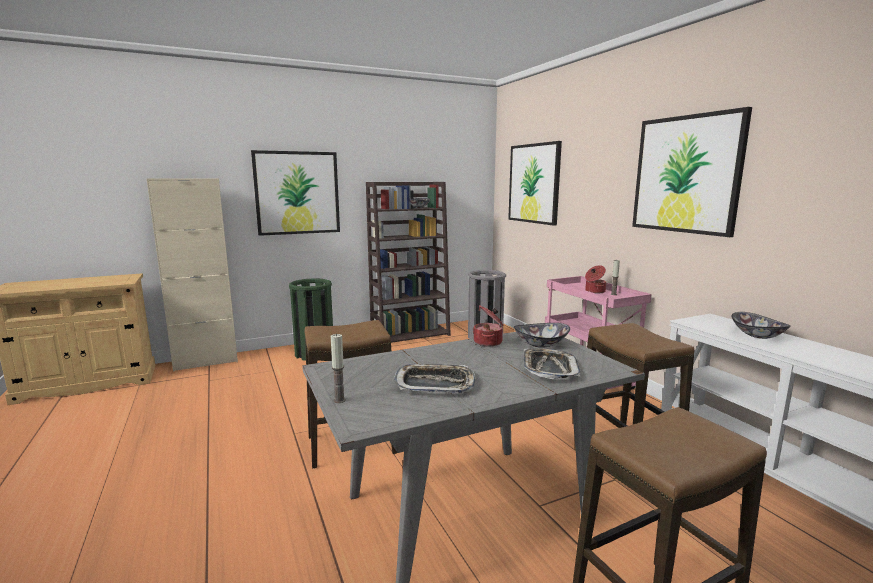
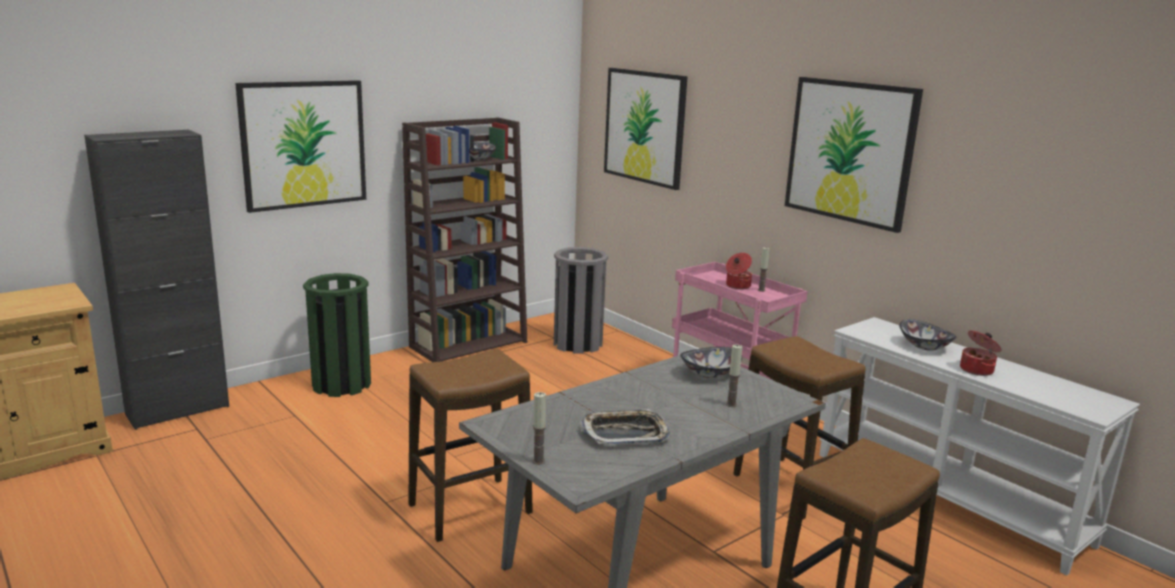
camera: 15 degrees left, 5 degrees up
beige cabinet [146,178,238,372] -> black cabinet [84,130,229,430]
cooking pot [473,305,504,346] -> cooking pot moved to [960,330,1002,376]
tray [524,348,580,379] -> candle [726,344,742,407]

